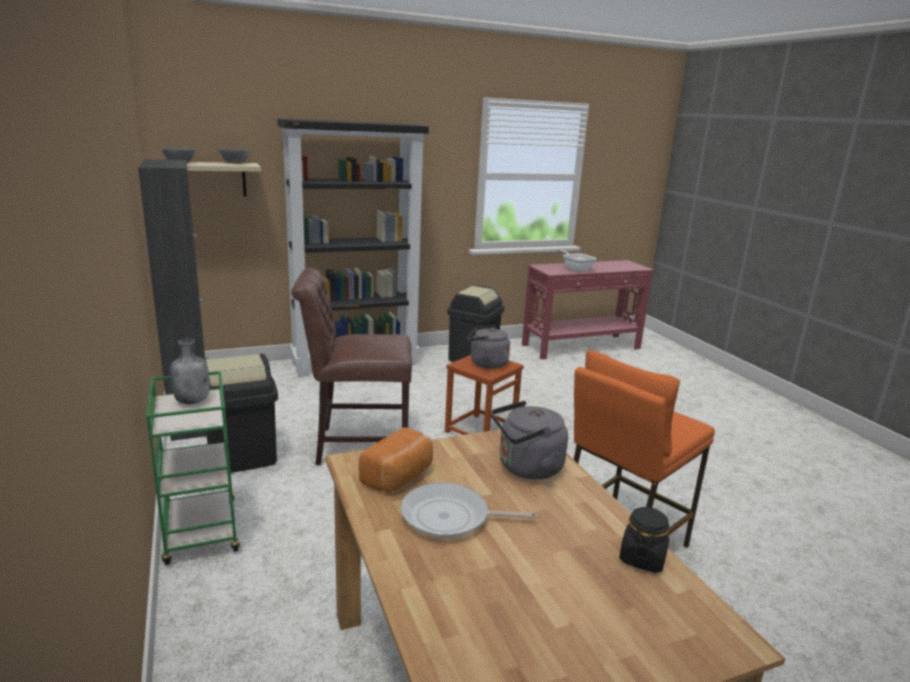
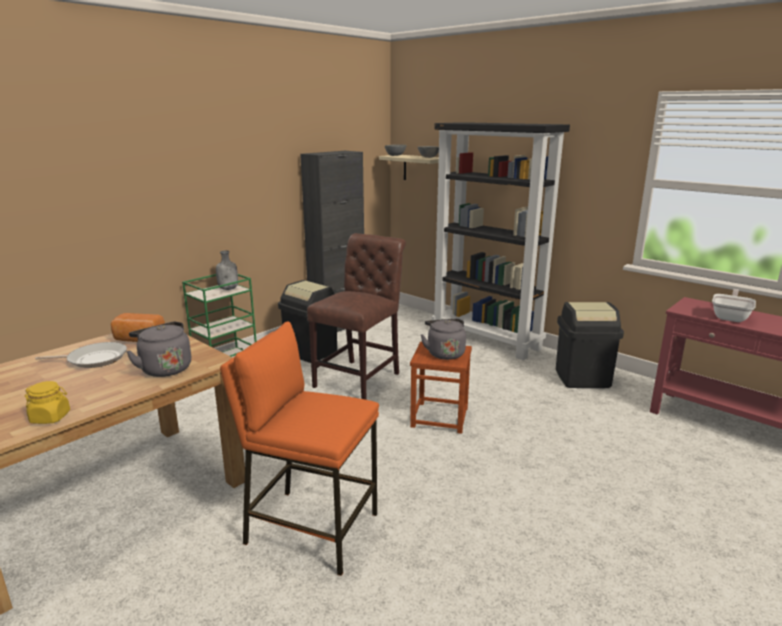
camera: 65 degrees right, 0 degrees up
brown chair [291,268,412,465] -> brown chair turned 60 degrees clockwise [307,233,406,400]
frying pan [400,483,538,538] -> frying pan turned 105 degrees clockwise [35,342,127,368]
black jar [619,507,670,573] -> yellow jar [25,381,70,424]

